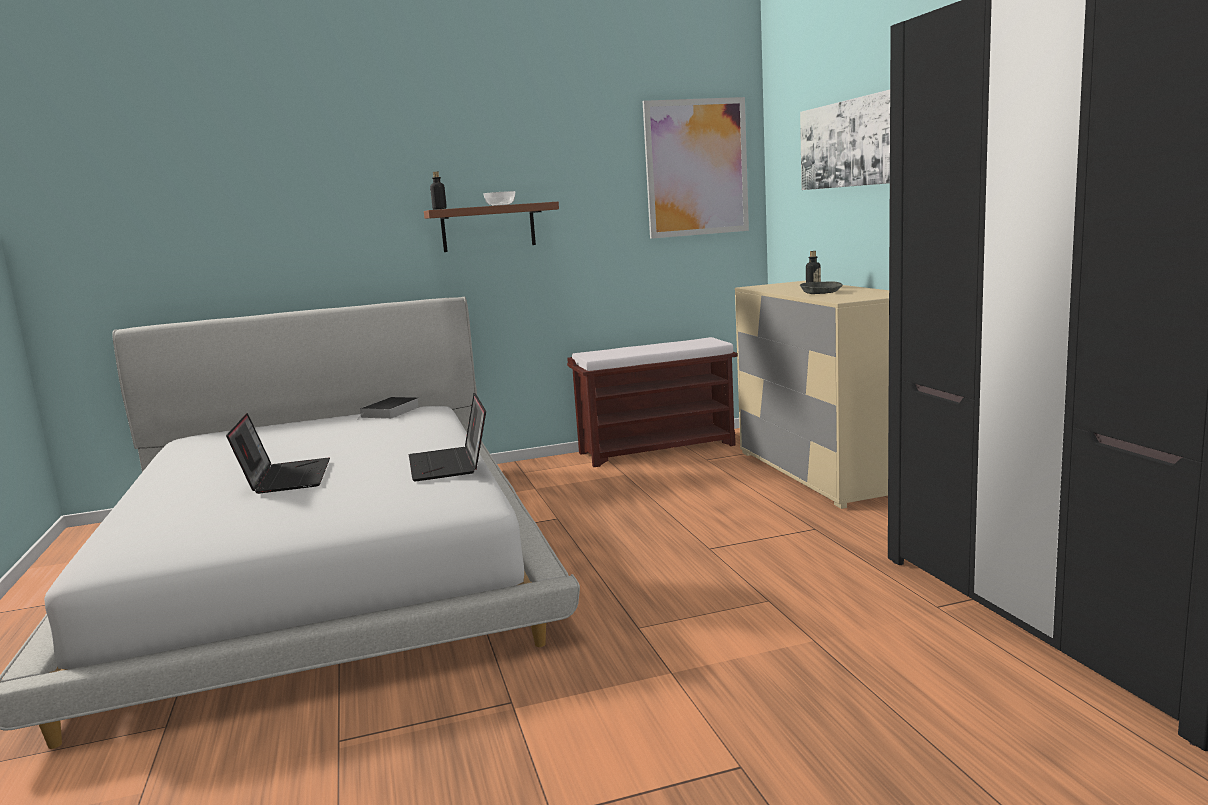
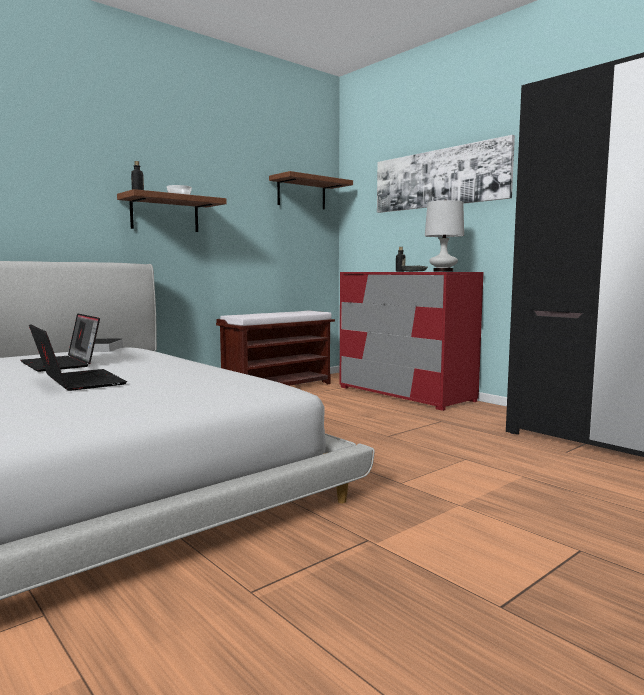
camera: 25 degrees left, 5 degrees down
laptop [409,393,486,481] -> laptop moved to [20,313,100,372]
picture [643,97,749,239] -> brown shelf [269,171,353,209]
beige dresser [735,281,889,509] -> red dresser [340,272,484,411]
none -> white table lamp [425,199,464,272]

